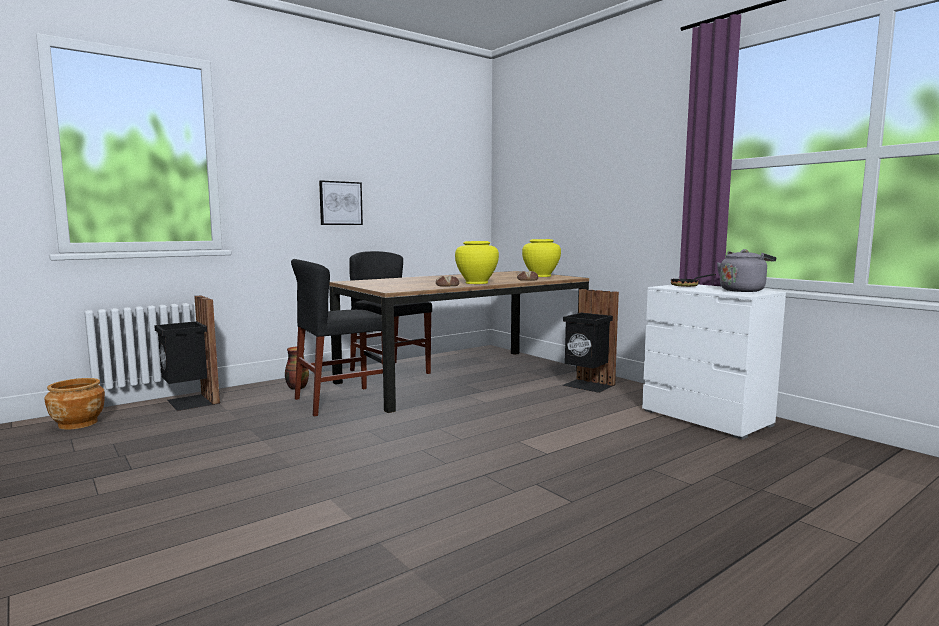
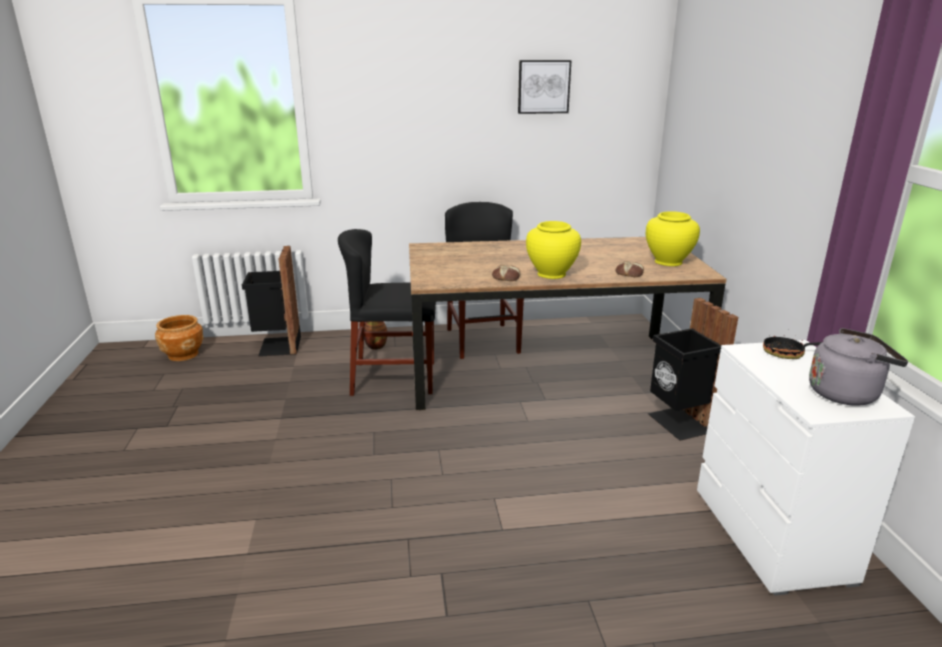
camera: 30 degrees right, 15 degrees up
picture [319,180,363,225] -> picture moved to [518,60,571,114]

